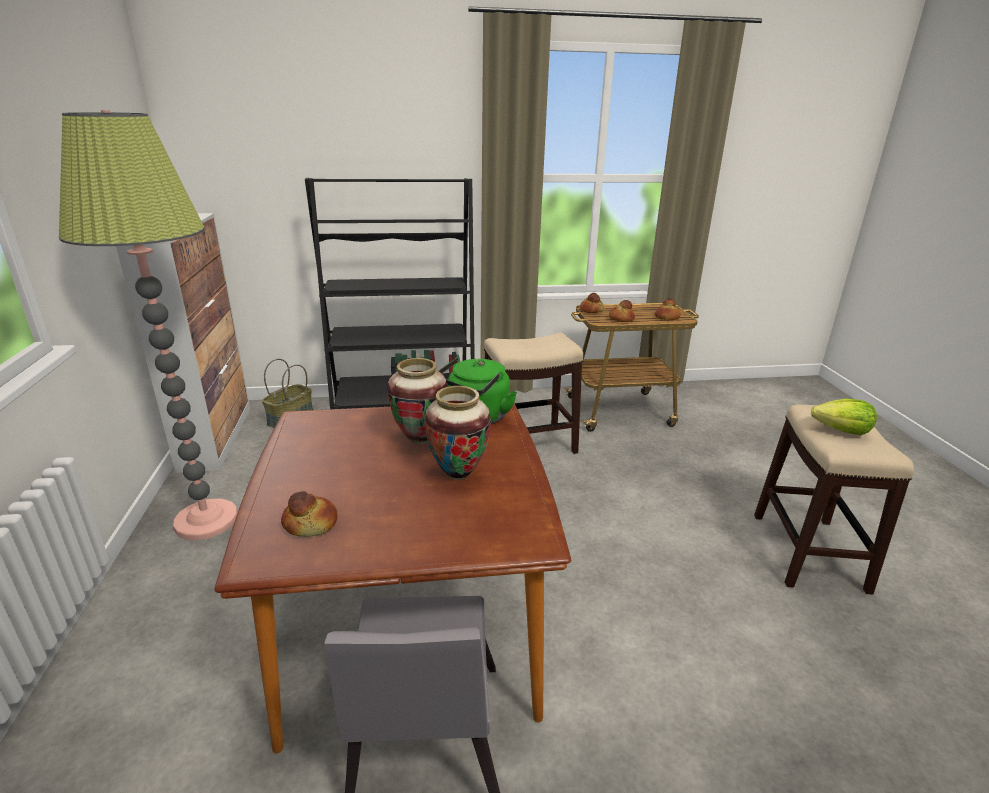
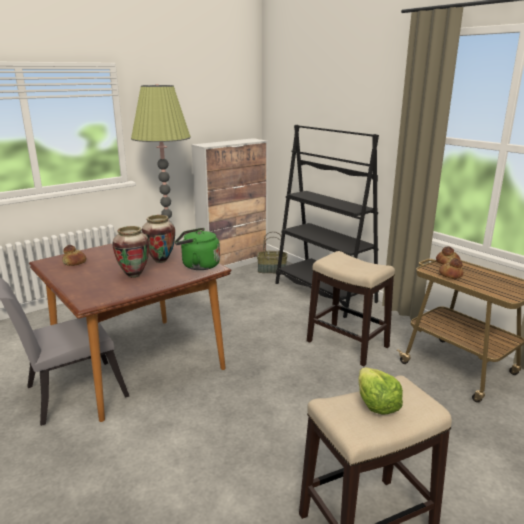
camera: 60 degrees right, 5 degrees down
bread [655,298,681,320] -> none

